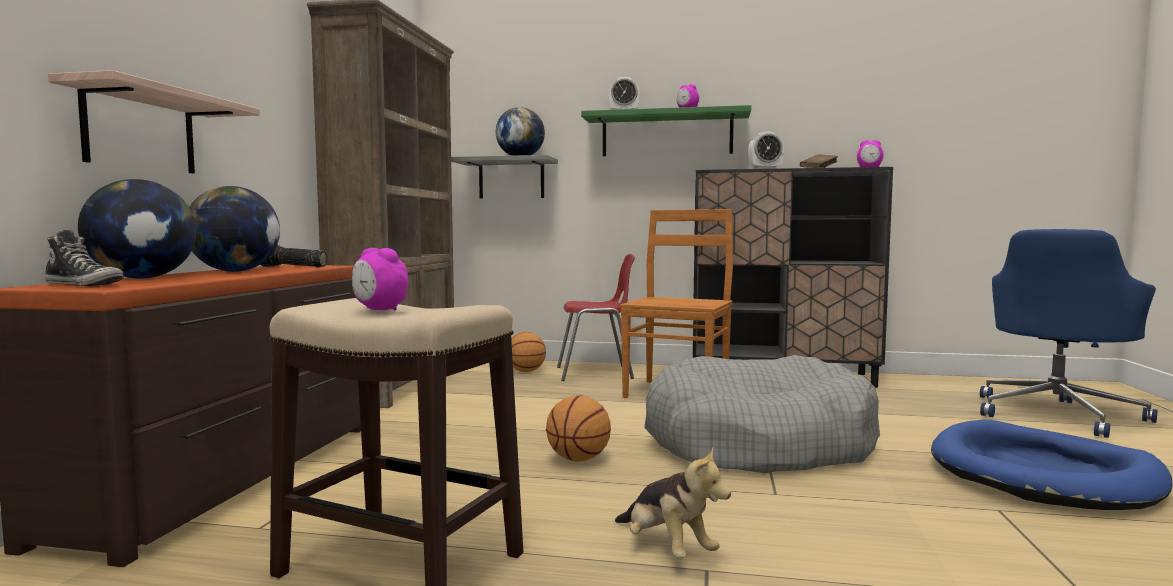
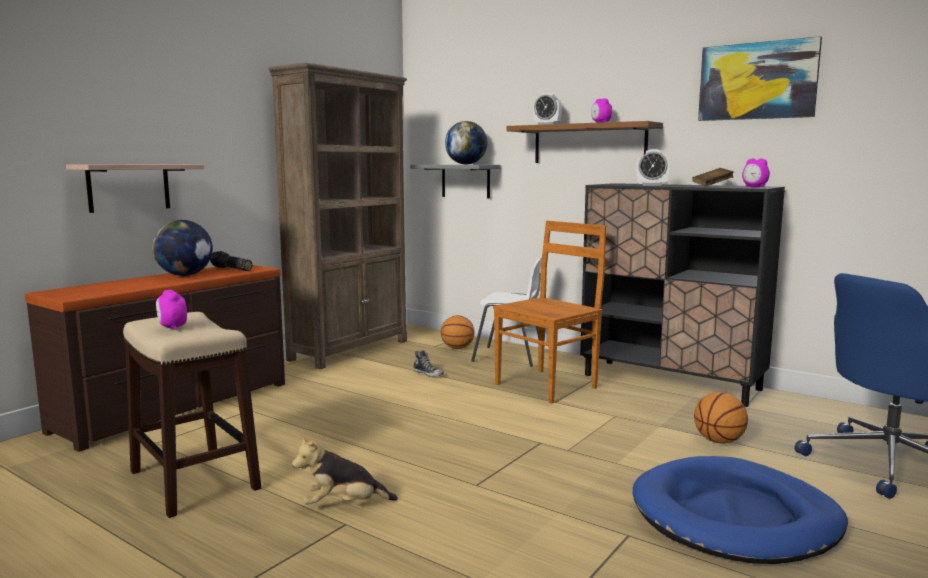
camera: 25 degrees right, 5 degrees up
shoe [45,230,124,286] -> shoe moved to [413,350,444,377]
globe [78,179,197,278] -> none
basketball [546,395,611,462] -> basketball moved to [694,392,748,444]
red chair [557,254,635,381] -> white chair [471,256,542,367]
green shelf [581,105,751,156] -> brown shelf [506,121,663,163]
plush toy [615,447,731,558] -> plush toy turned 90 degrees clockwise [292,436,398,505]
grey dog bed [644,355,880,473] -> none
none -> picture [698,36,822,121]

